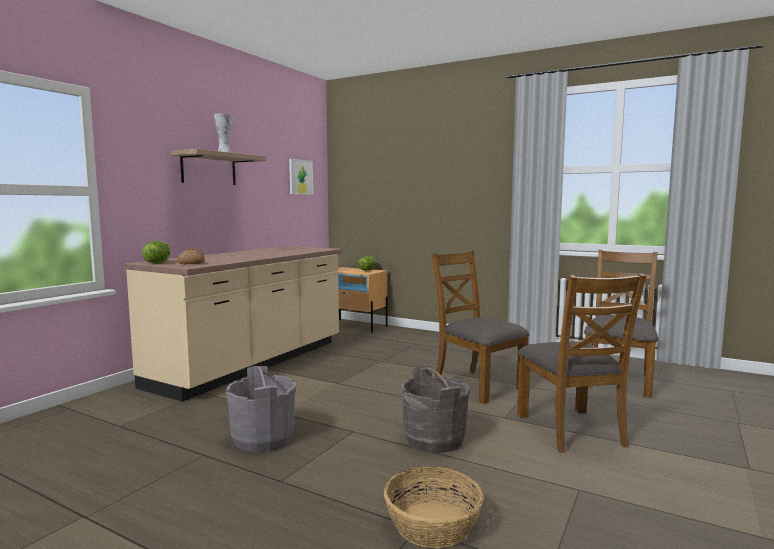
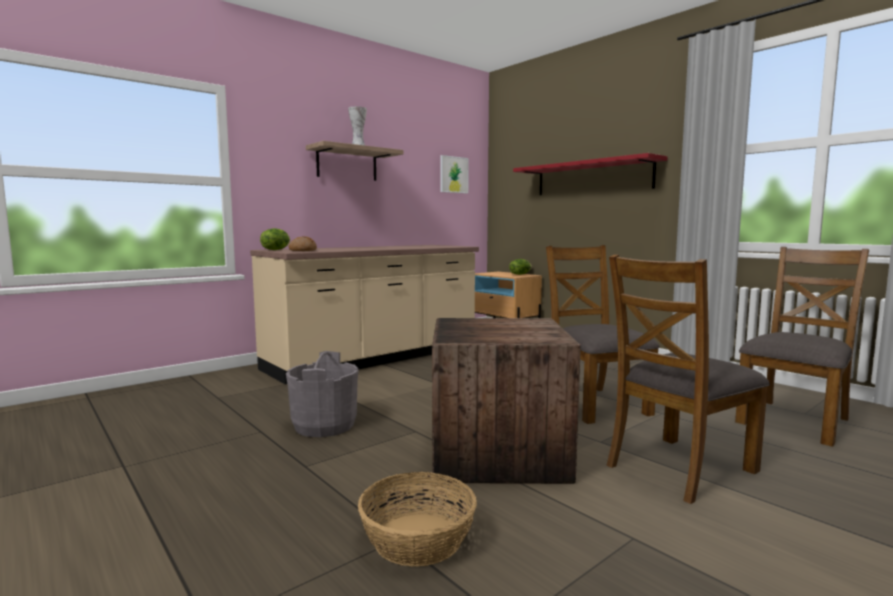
camera: 20 degrees right, 0 degrees up
grey bucket [401,366,470,453] -> crate [432,318,581,484]
brown chair [517,273,646,453] -> brown chair turned 45 degrees clockwise [607,254,770,504]
none -> red shelf [513,153,668,195]

